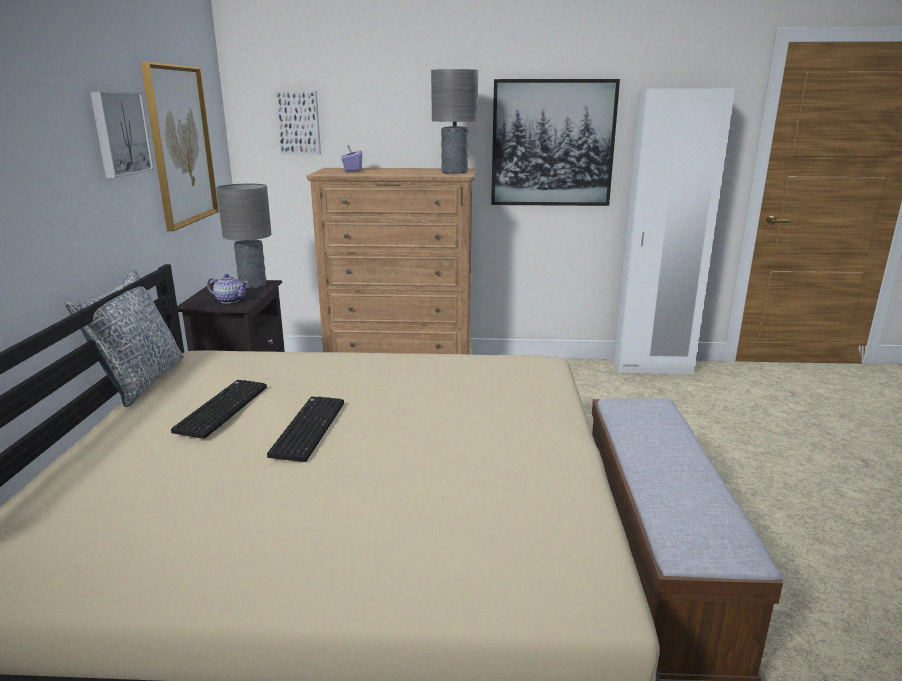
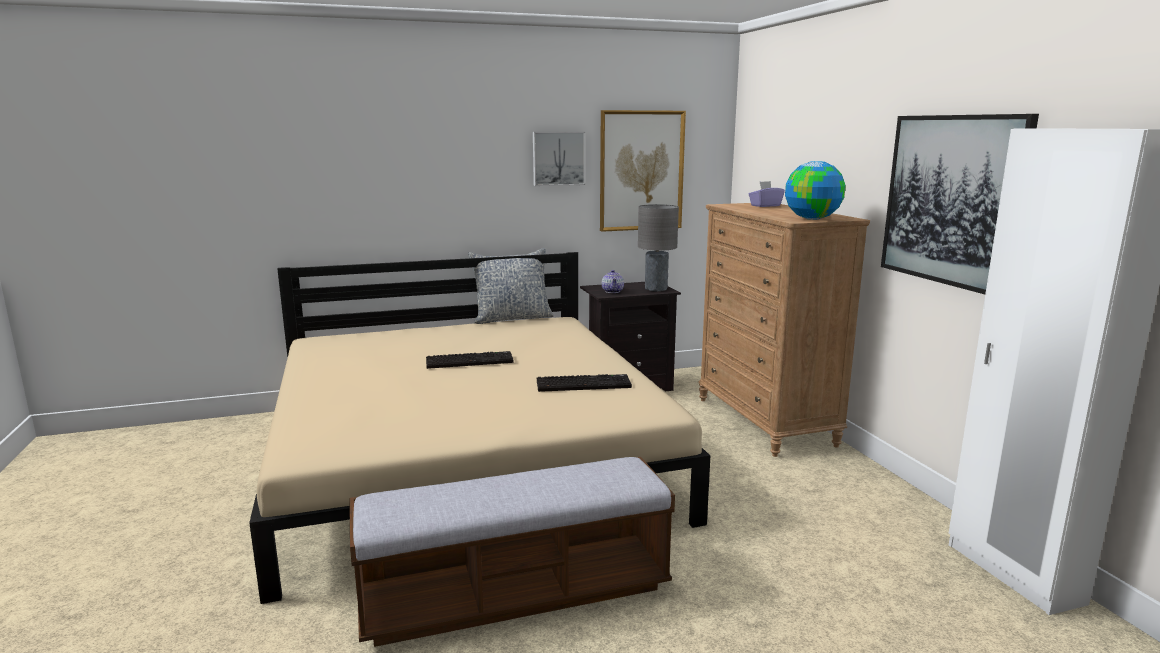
camera: 70 degrees right, 5 degrees down
keyboard [171,380,267,439] -> keyboard moved to [537,374,632,392]
picture [275,91,321,155] -> none
grey table lamp [431,69,478,174] -> globe [785,161,846,220]

